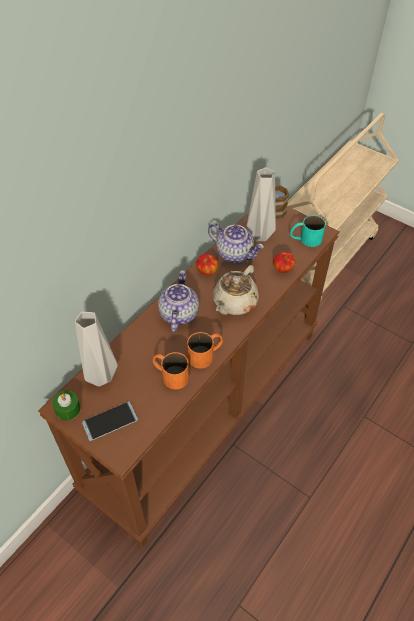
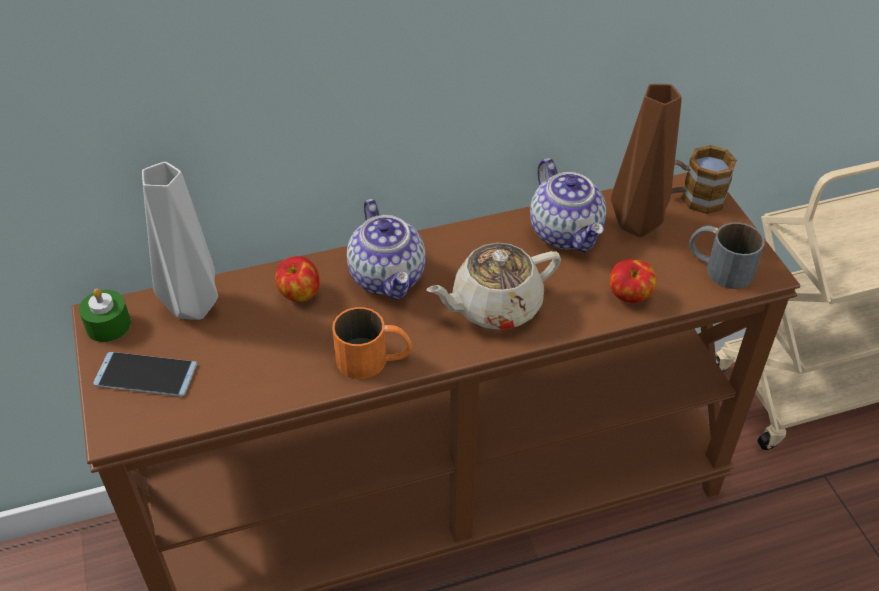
camera: 35 degrees right, 5 degrees down
orange mug [153,352,189,390] -> none
teapot [158,270,199,332] -> teapot turned 120 degrees clockwise [347,199,426,300]
apple [196,254,218,275] -> apple moved to [275,256,320,302]
grey vase [246,167,276,241] -> brown vase [611,84,682,237]
turquoise mug [290,215,326,247] -> grey mug [689,222,765,289]

